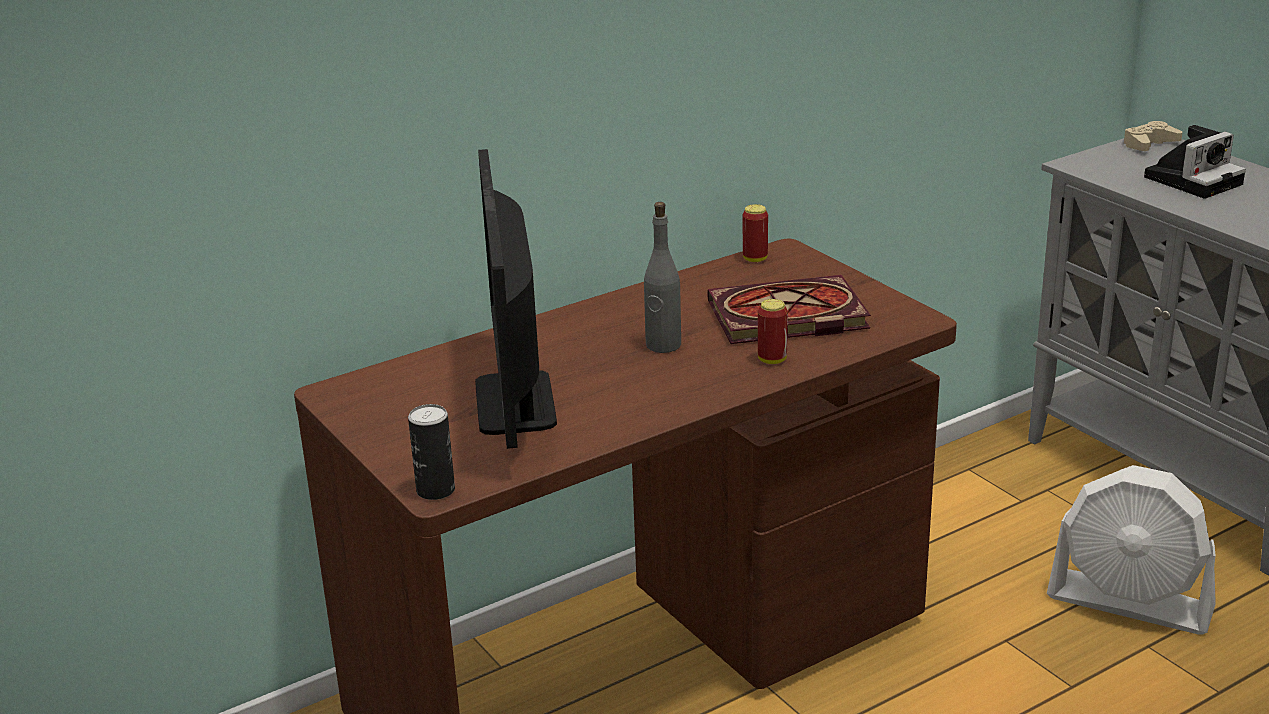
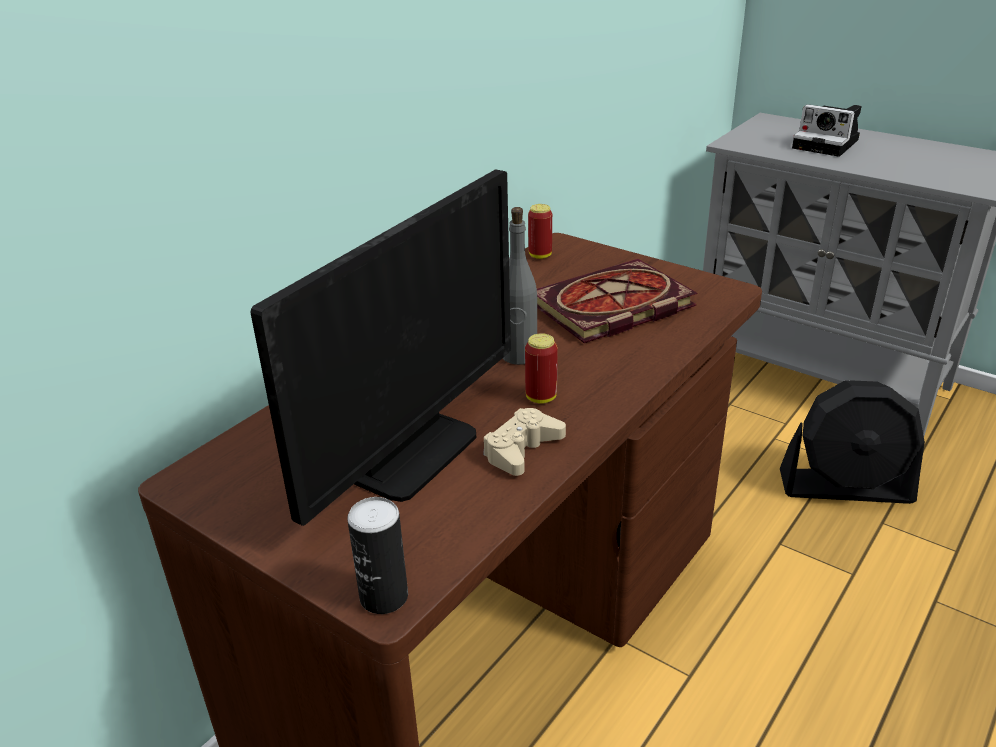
camera: 20 degrees left, 5 degrees up
monitor [475,149,557,449] -> monitor turned 120 degrees counterclockwise [250,169,511,526]
can [758,299,788,364] -> can moved to [525,333,558,404]
white fan [1047,465,1216,635] -> black fan [780,380,925,504]
beige game controller [1123,121,1182,151] -> beige game controller moved to [483,408,566,476]
camera [1144,125,1246,199] -> camera turned 90 degrees clockwise [792,104,862,157]

